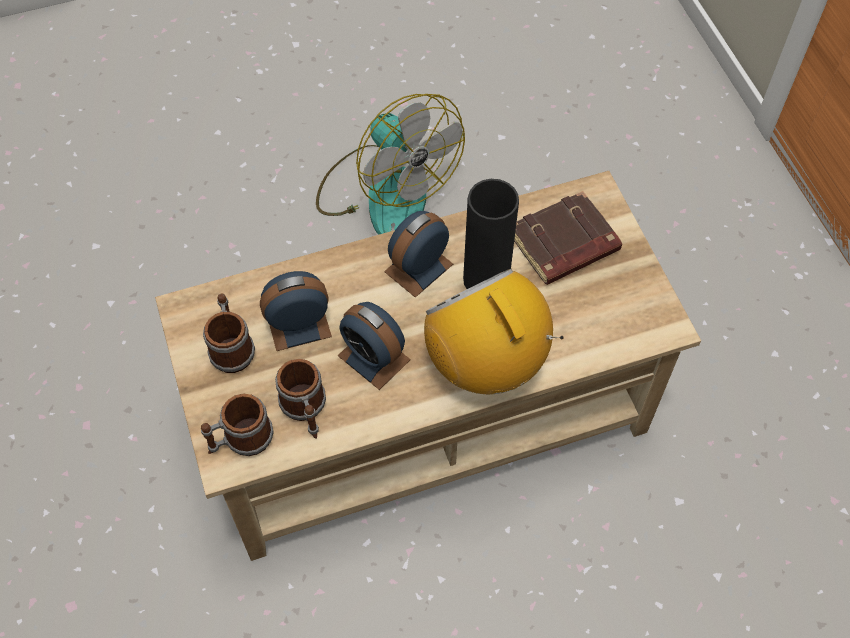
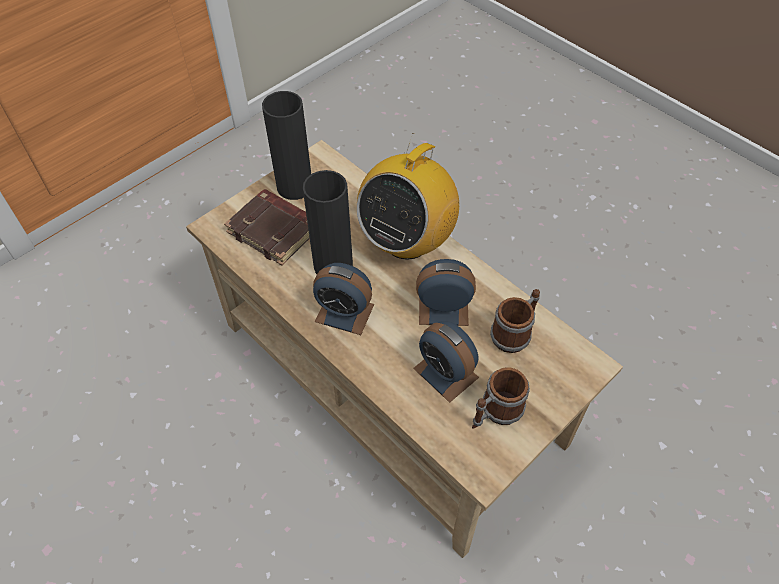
camera: 115 degrees left, 5 degrees down
mug [201,394,274,456] -> none
fan [316,94,465,235] -> none
alarm clock [338,302,411,390] -> alarm clock turned 105 degrees counterclockwise [416,259,476,326]
none -> black vase [262,91,311,200]

